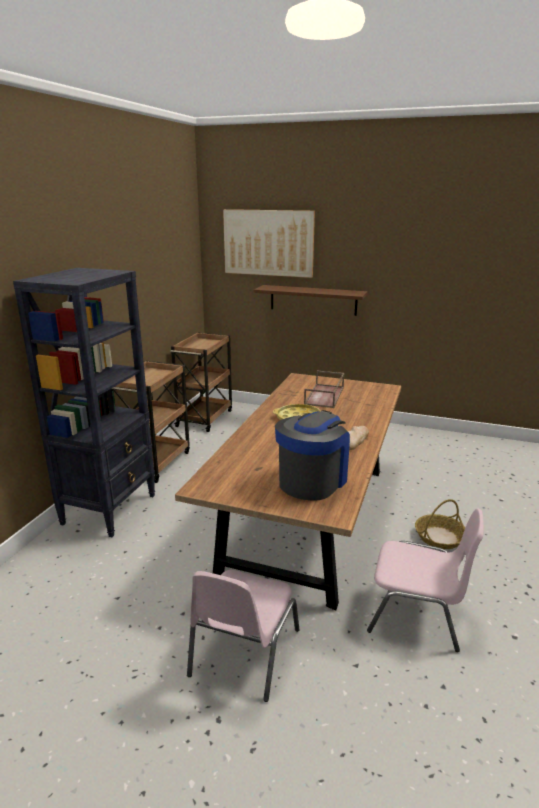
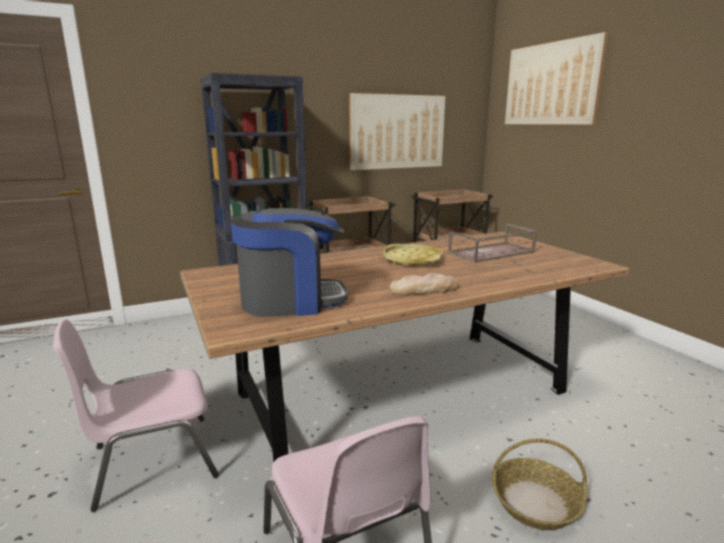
camera: 45 degrees right, 5 degrees down
brown shelf [253,285,368,316] -> none
none -> picture [349,93,446,170]

